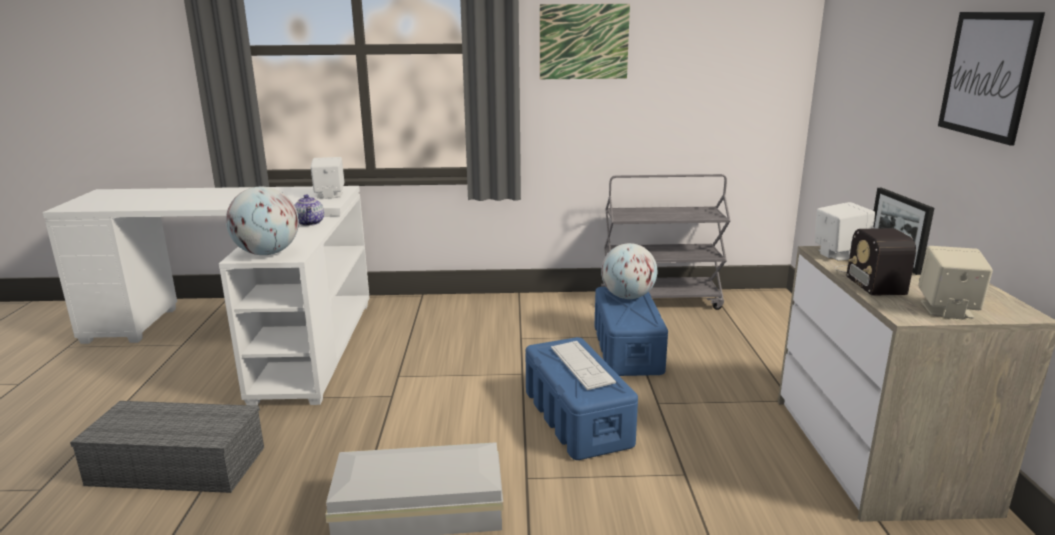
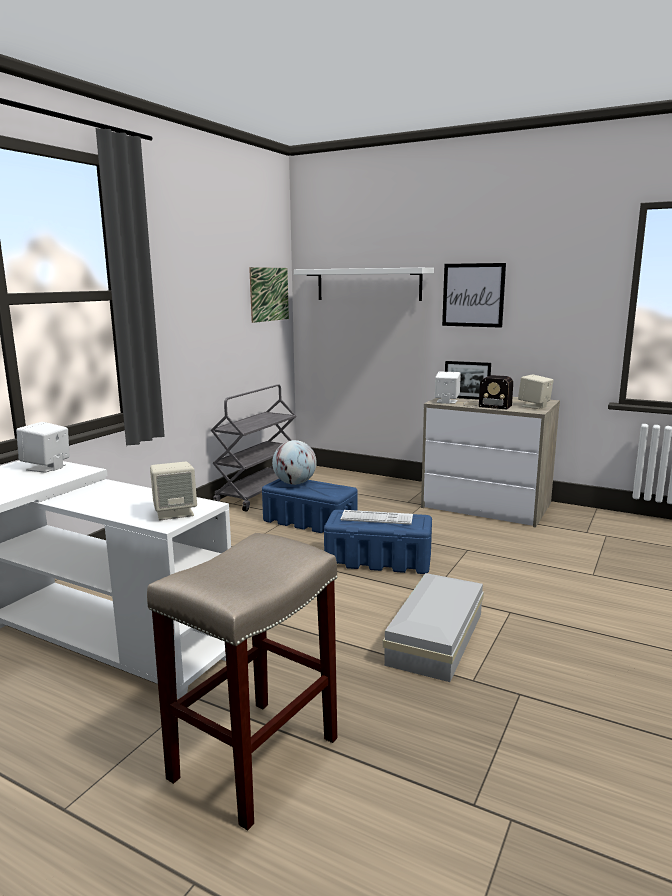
camera: 60 degrees left, 5 degrees down
grey storage box [70,401,264,493] -> beige stool [147,533,337,831]
globe [226,187,299,255] -> beige speaker [150,461,197,520]
teapot [295,194,324,226] -> none
picture [540,4,630,79] -> picture moved to [249,267,289,323]
none -> white shelf [294,268,434,301]

